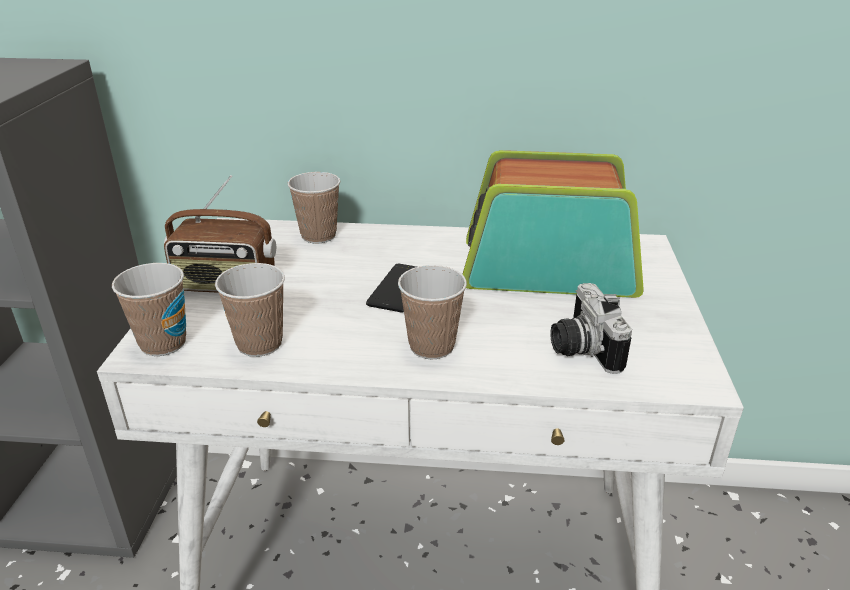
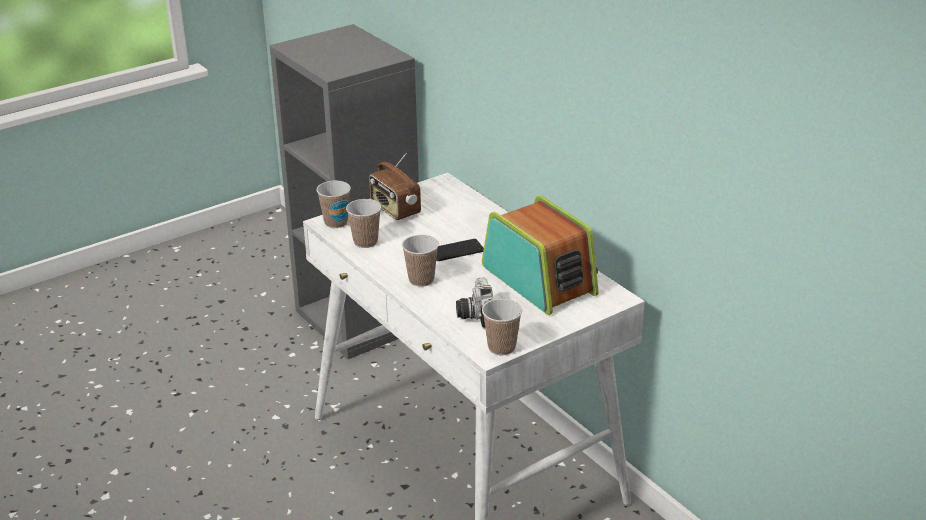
camera: 50 degrees right, 0 degrees up
cup [288,172,340,244] -> cup moved to [482,299,522,355]
camera [550,283,632,374] -> camera turned 45 degrees counterclockwise [456,278,493,330]

